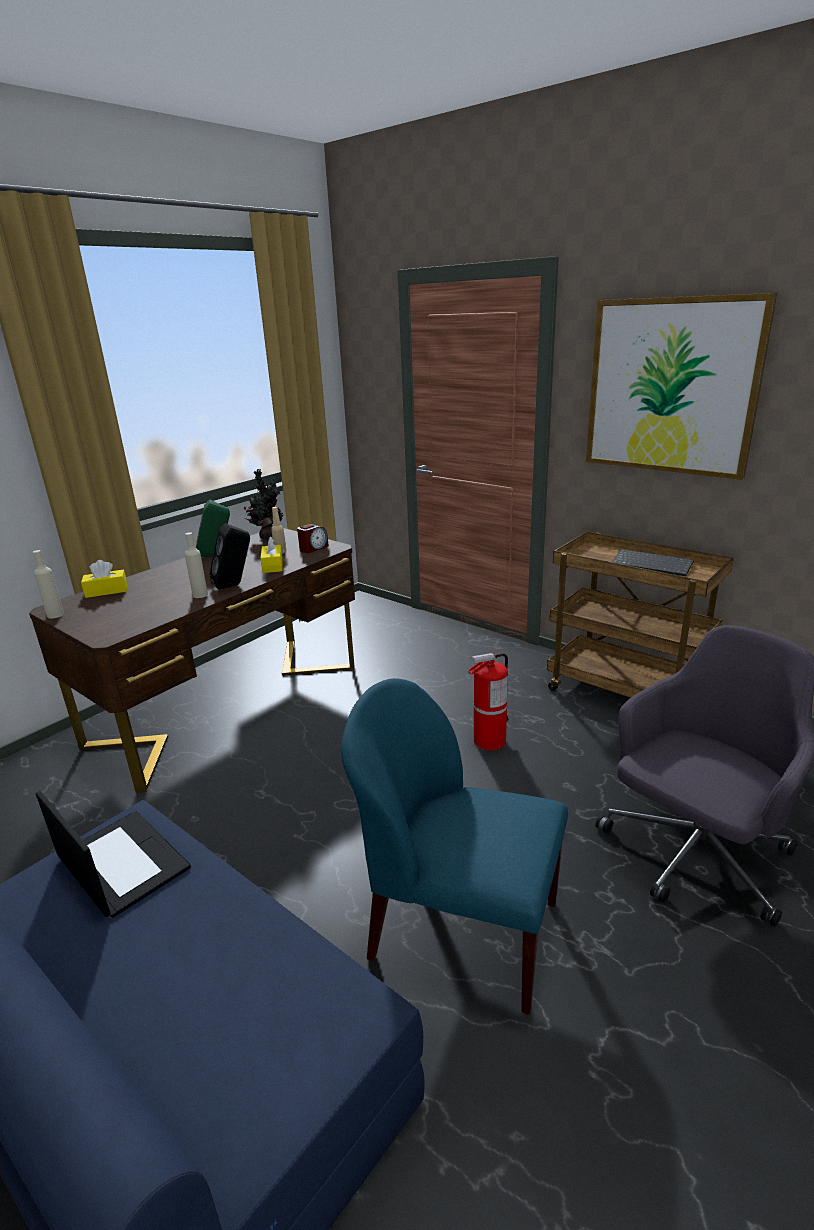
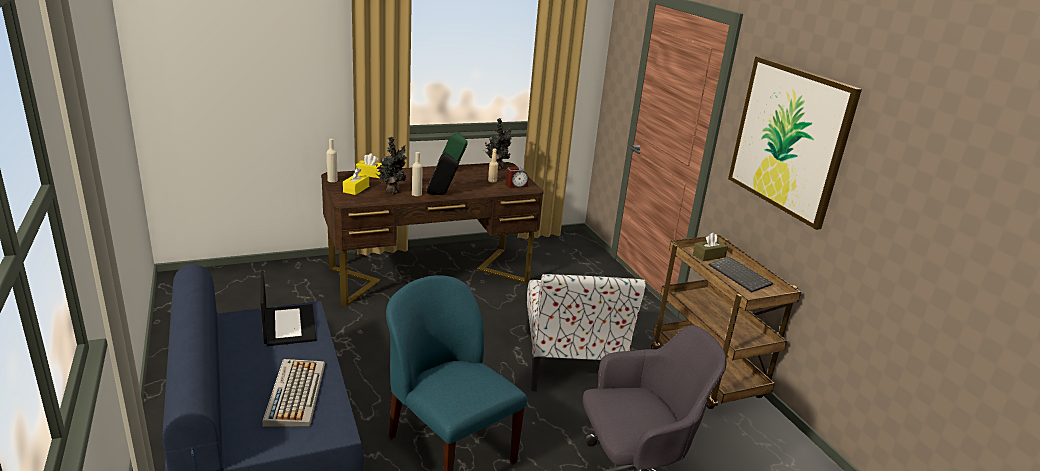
camera: 25 degrees right, 0 degrees up
yellow tissue box [261,536,283,573] -> yellow tissue box moved to [343,168,369,195]
fire extinguisher [468,653,509,751] -> chair [526,274,646,391]
none -> keyboard [262,359,325,427]
none -> potted plant [375,136,407,194]
none -> brown tissue box [693,233,728,261]

